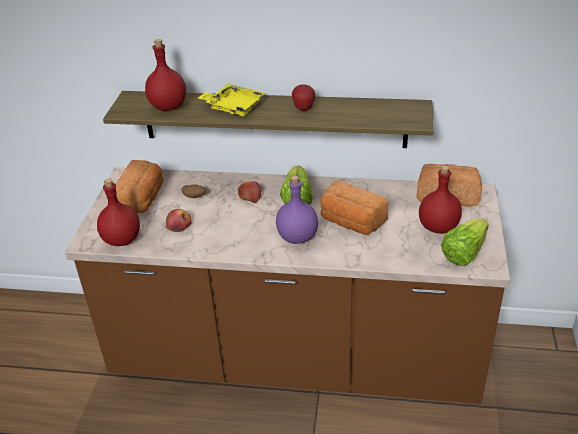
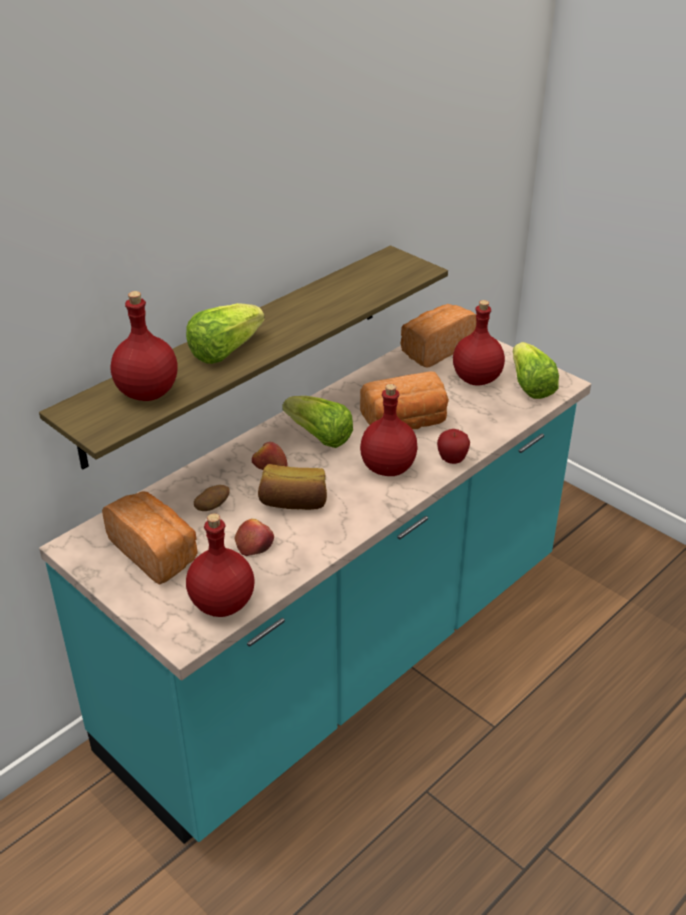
camera: 55 degrees left, 0 degrees up
brown counter [65,167,510,404] -> turquoise counter [39,340,591,844]
yellow tray [198,84,265,116] -> lettuce [186,303,265,364]
purple bottle [276,176,318,244] -> red bottle [360,384,418,476]
apple [292,84,315,111] -> apple moved to [437,429,470,464]
none -> bread [258,464,327,510]

